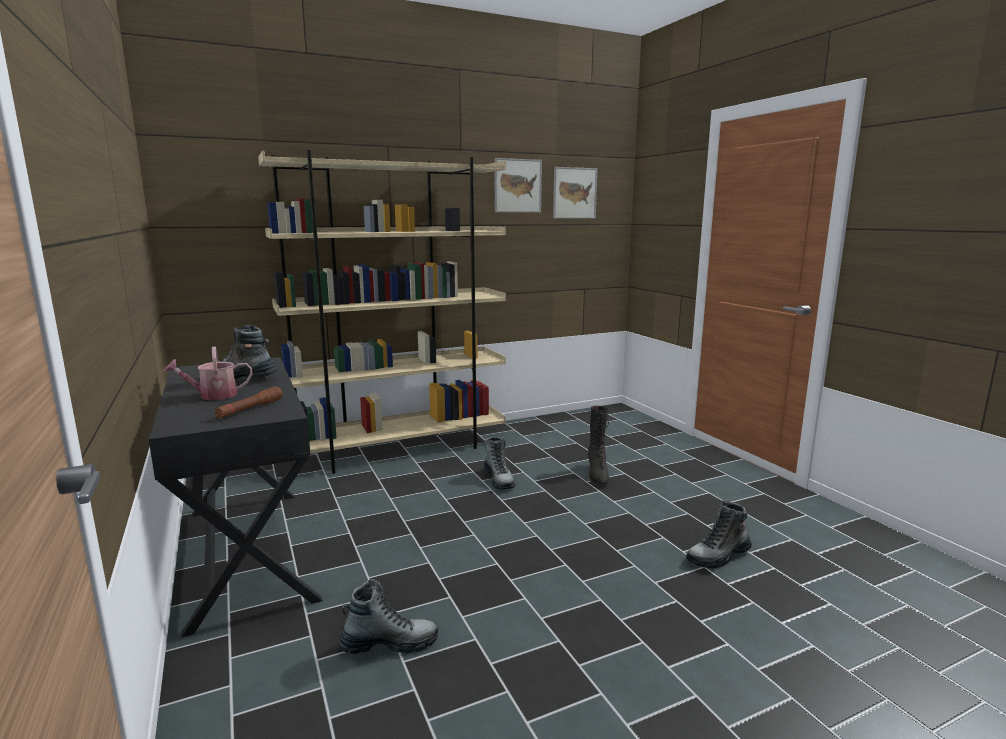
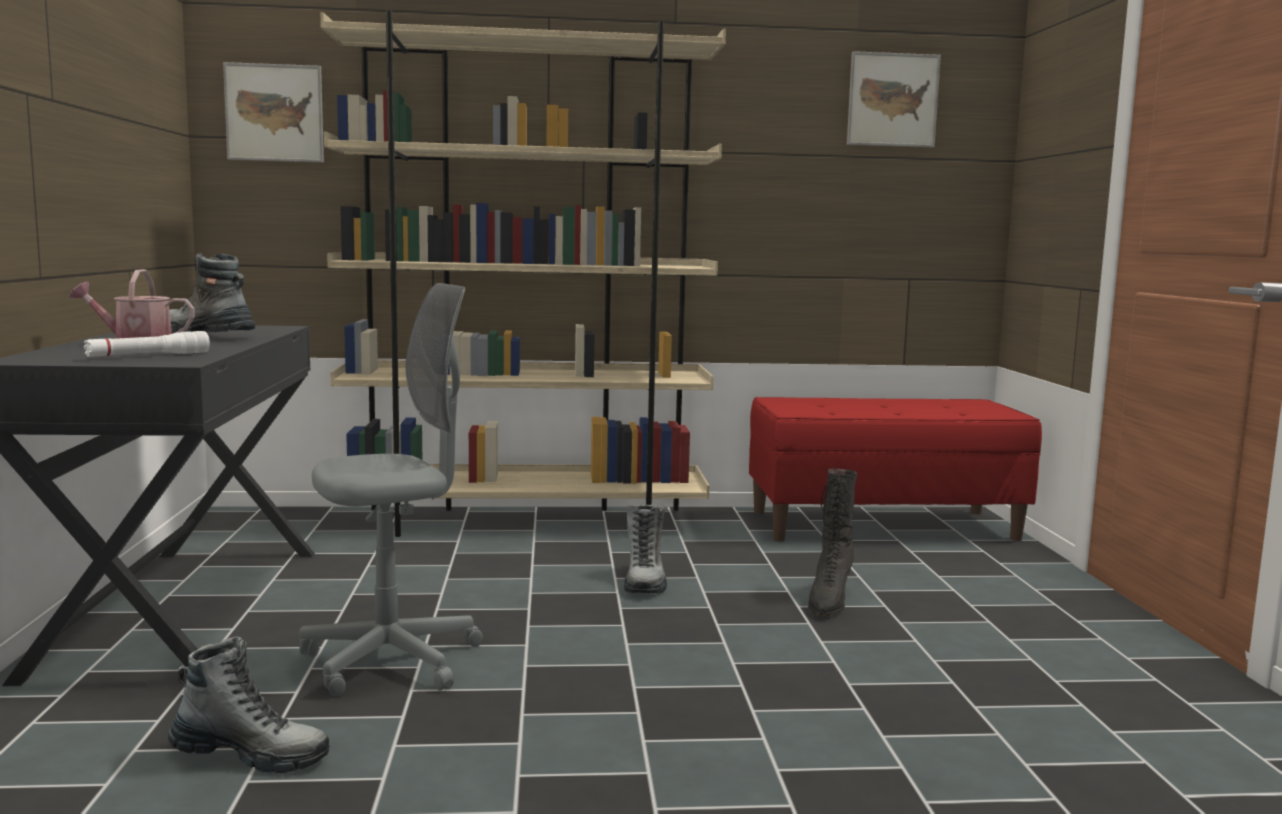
camera: 20 degrees right, 5 degrees down
brown flashlight [214,386,282,419] -> white flashlight [84,331,210,357]
picture [495,158,542,213] -> picture moved to [223,62,324,162]
boot [686,500,752,569] -> none
none -> grey office chair [299,283,483,697]
none -> red bench [749,397,1042,542]

